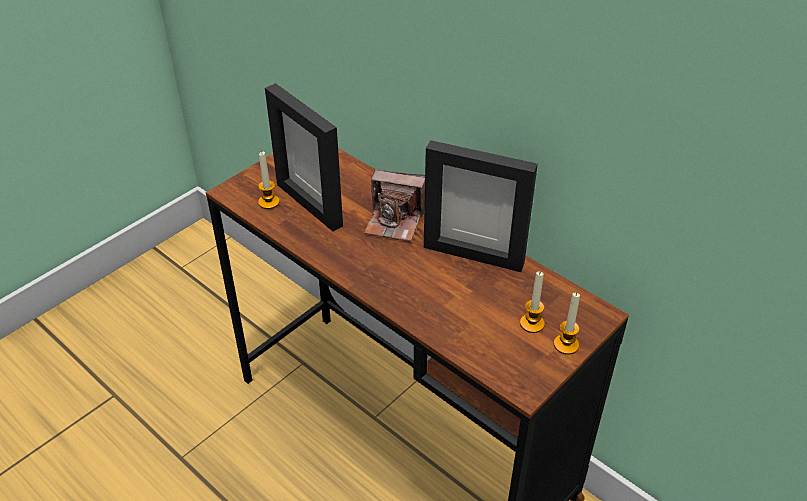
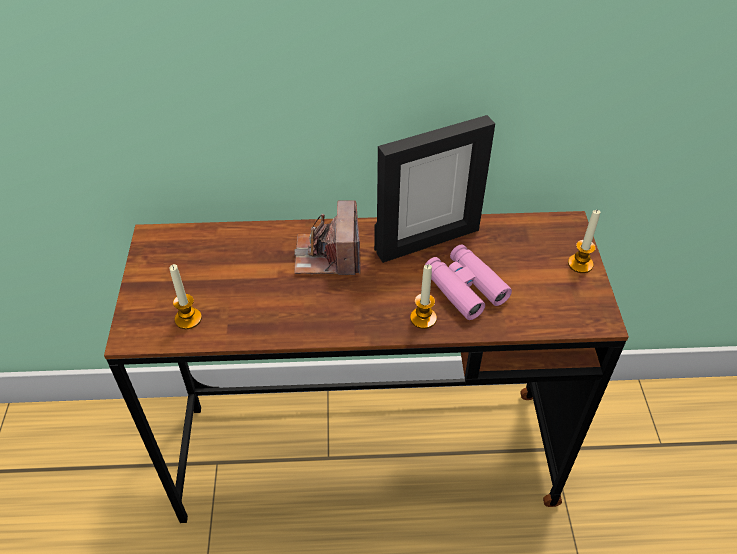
camera: 45 degrees left, 5 degrees up
picture frame [265,83,343,231] -> none
camera [364,170,425,242] -> camera turned 120 degrees clockwise [294,200,361,275]
candle [520,272,545,333] -> candle moved to [410,264,437,329]
none -> pink binoculars [424,244,512,320]

